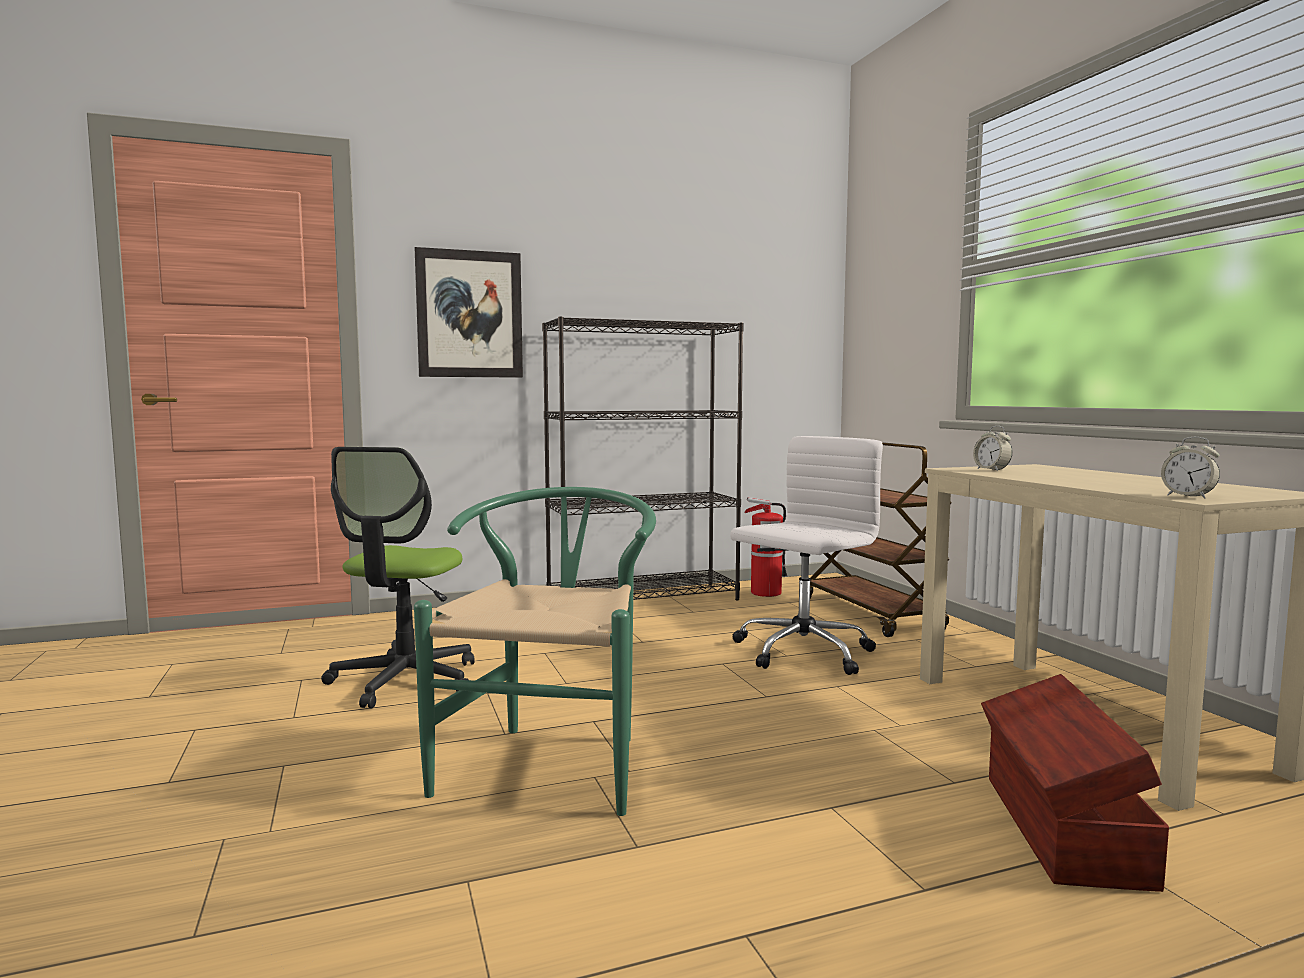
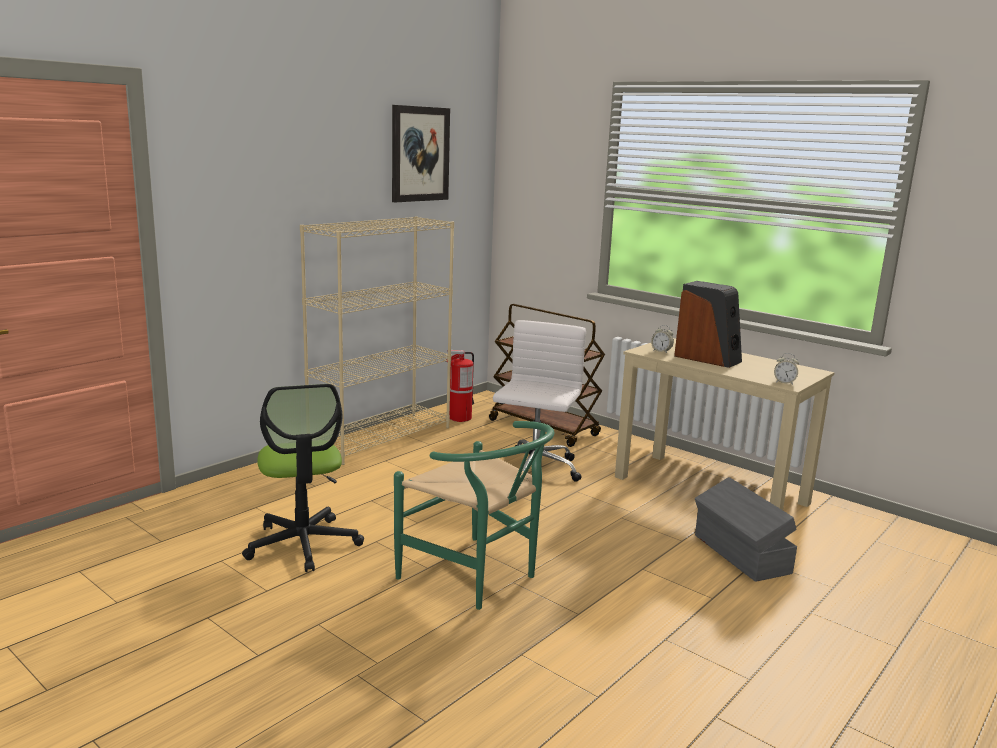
camera: 30 degrees left, 10 degrees up
green chair [414,487,656,816] -> green chair turned 150 degrees clockwise [394,421,555,610]
picture [415,247,523,378] -> picture moved to [392,105,450,202]
black bookcase [542,316,744,600] -> beige bookcase [300,216,454,465]
brown storage box [981,674,1169,892] -> grey storage box [695,477,797,582]
none -> speaker [674,281,742,368]

